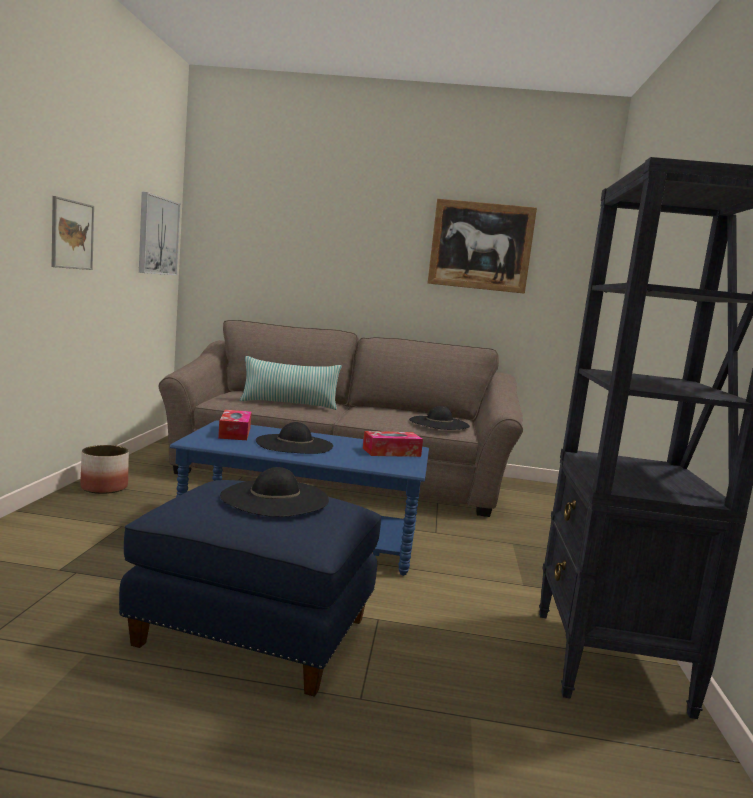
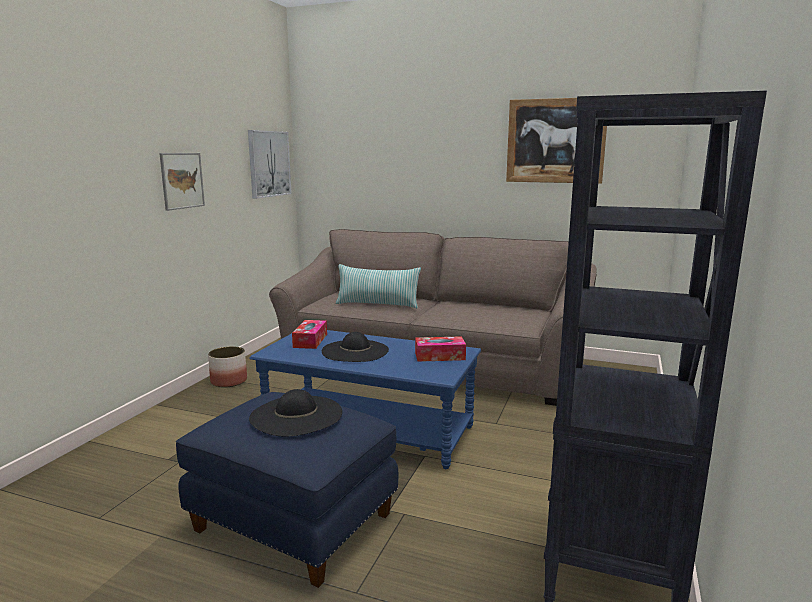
camera: 15 degrees right, 5 degrees up
black hat [409,406,470,430] -> none

